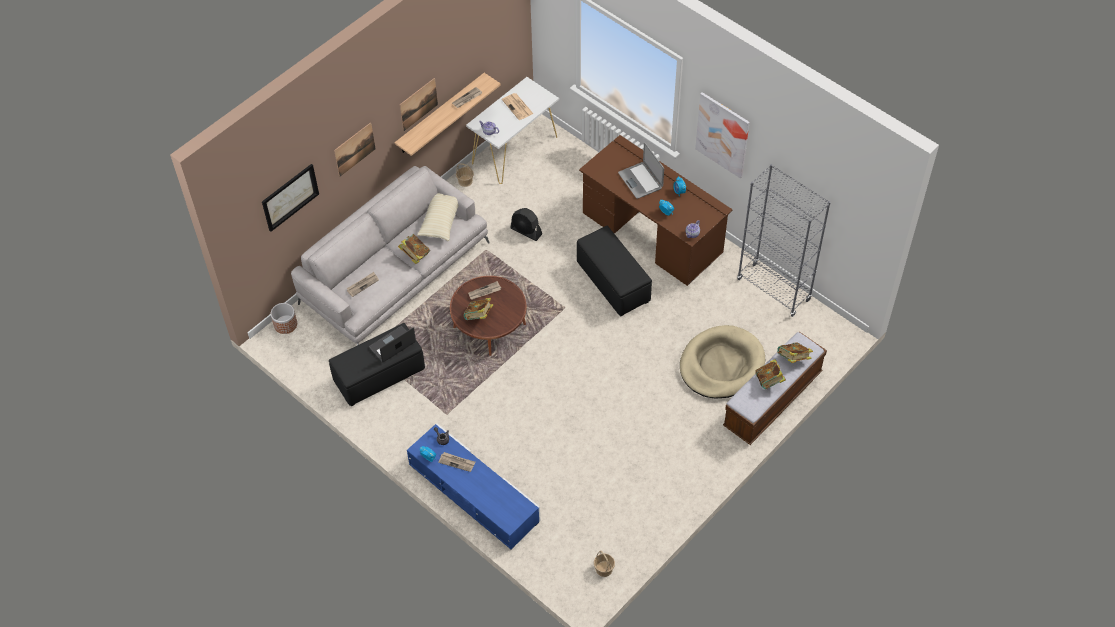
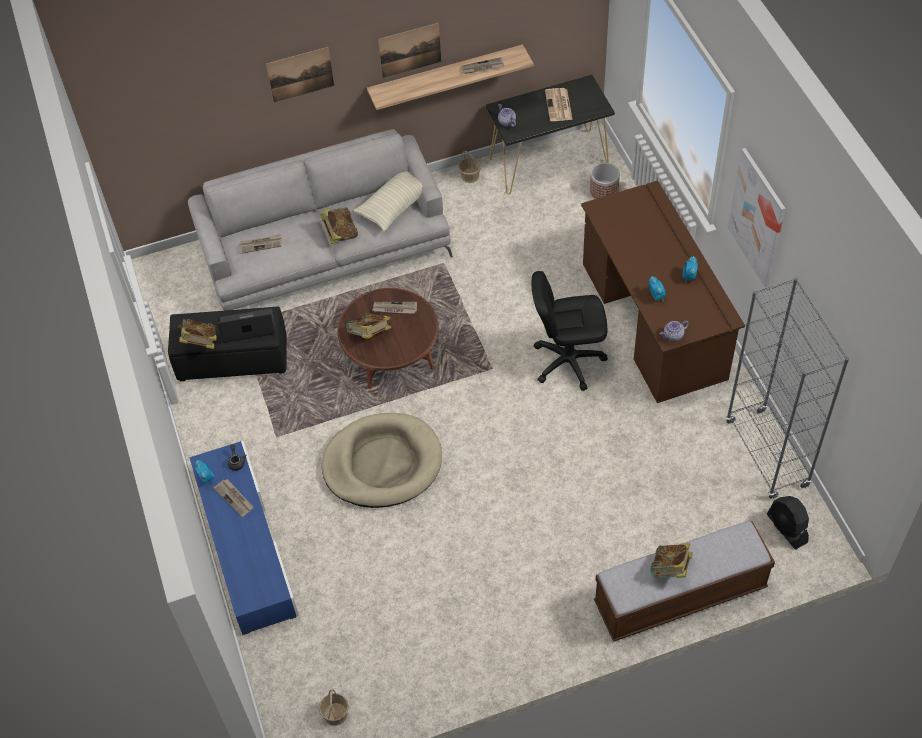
camera: 30 degrees right, 0 degrees up
picture [262,164,319,232] -> none
planter [271,303,297,334] -> planter moved to [590,163,620,199]
white console table [466,77,559,184] -> black console table [486,75,615,195]
black fan [510,208,542,241] -> black fan moved to [767,496,809,550]
black ottoman [577,226,652,317] -> black office chair [532,271,608,391]
laptop [618,143,664,199] -> none
beige dog bed [680,325,765,399] -> beige dog bed moved to [322,413,442,508]
book [777,342,813,363] -> book moved to [178,319,217,349]

